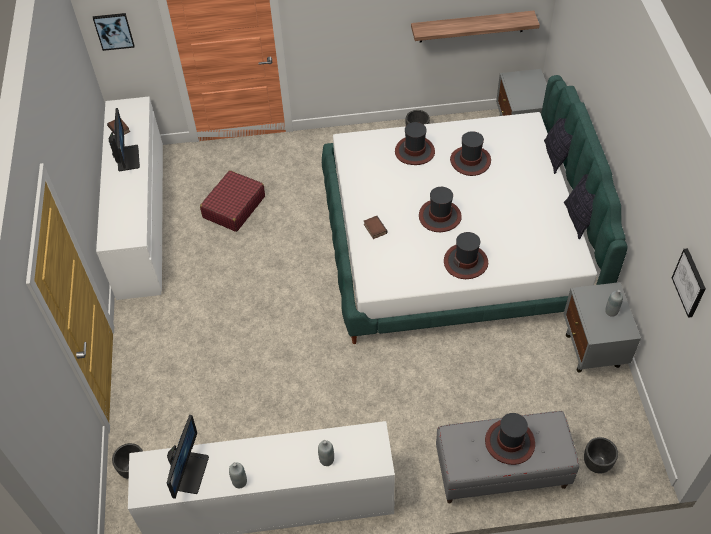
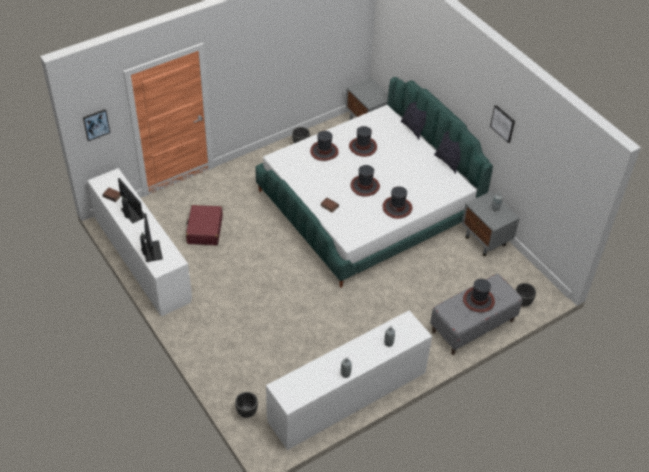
camera: 30 degrees left, 5 degrees down
monitor [167,415,209,499] -> monitor moved to [140,213,163,262]
shelf [411,11,540,42] -> none
picture [672,248,706,318] -> picture moved to [490,105,515,143]

